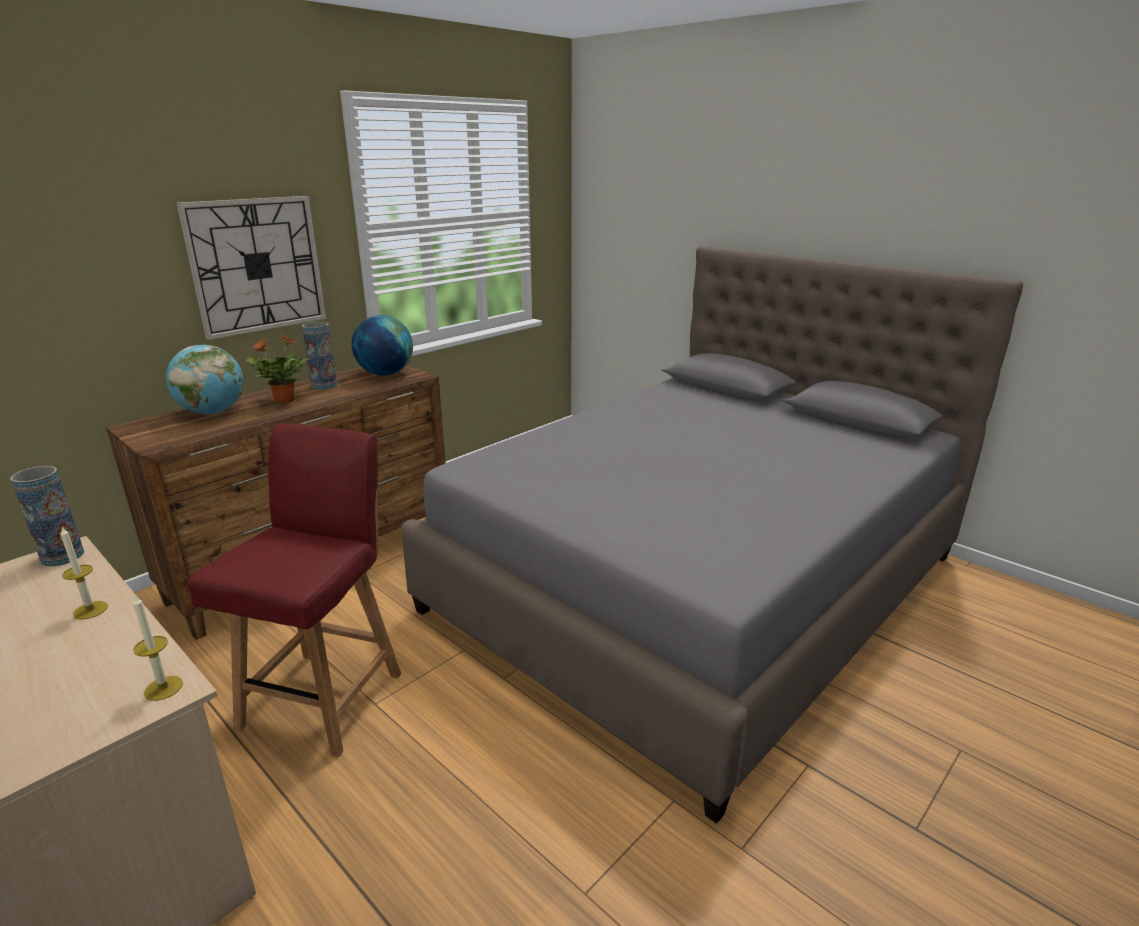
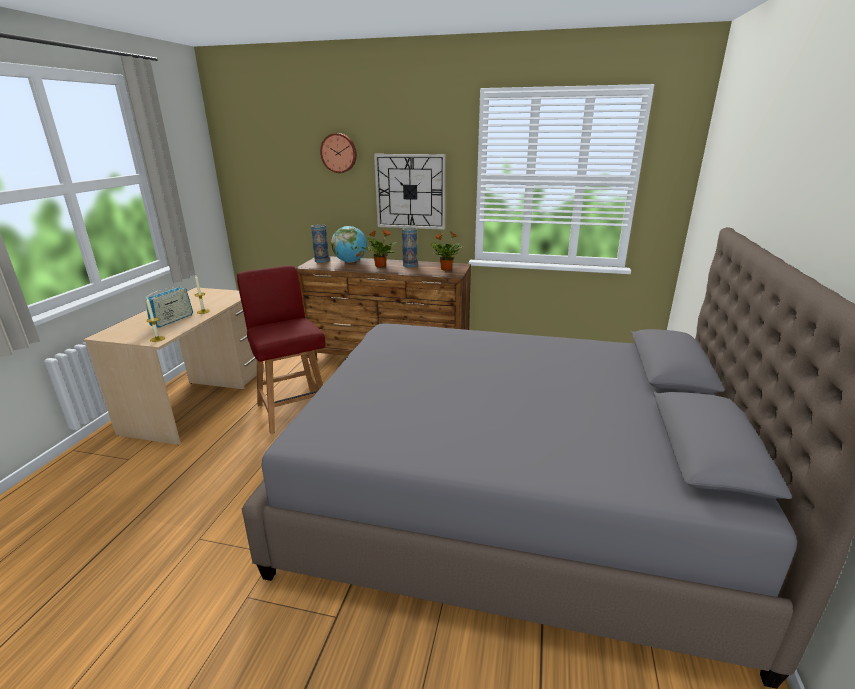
camera: 60 degrees right, 0 degrees up
vase [10,466,84,566] -> vase moved to [311,224,329,263]
red chair [188,423,401,757] -> red chair turned 105 degrees counterclockwise [237,266,326,434]
globe [351,315,413,376] -> potted plant [430,232,463,271]
none -> radio [145,287,193,328]
none -> wall clock [320,133,357,173]

